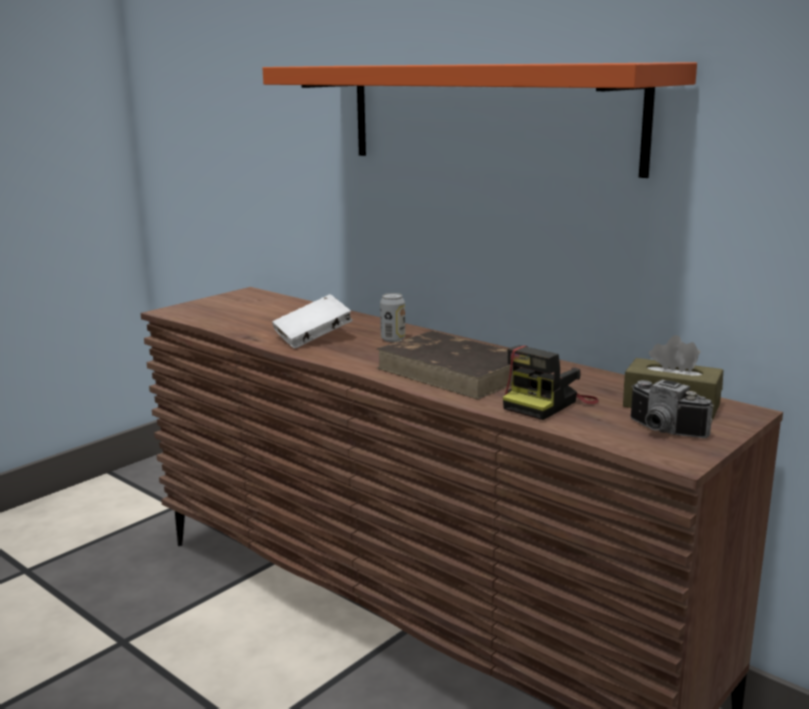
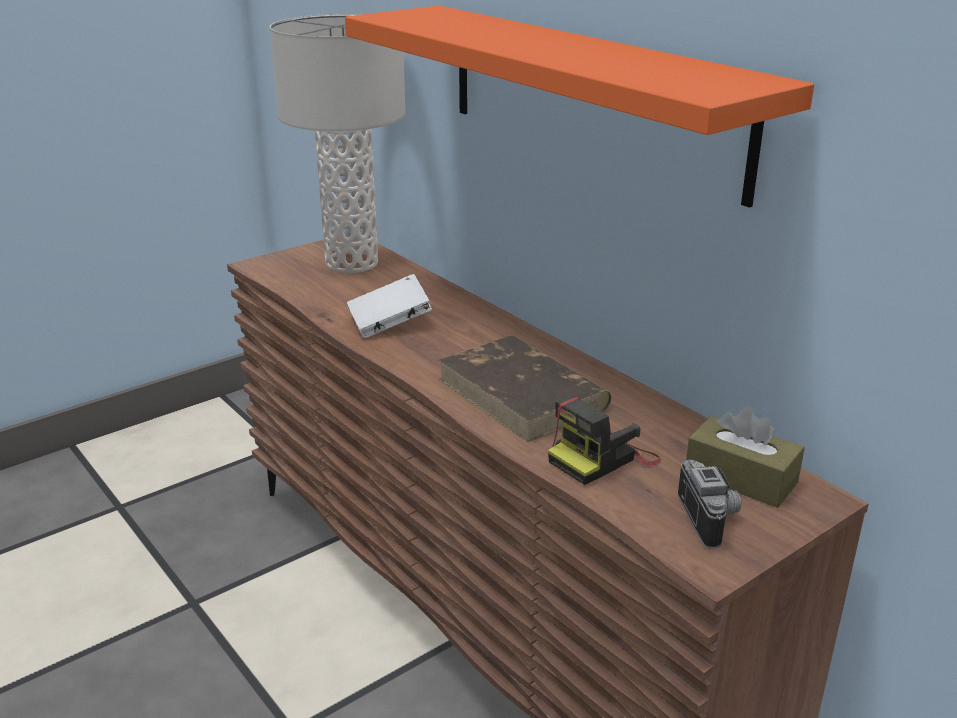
camera: 10 degrees right, 10 degrees up
can [380,293,405,342] -> none
camera [631,380,714,438] -> camera turned 150 degrees counterclockwise [677,459,741,549]
none -> white table lamp [270,14,405,273]

